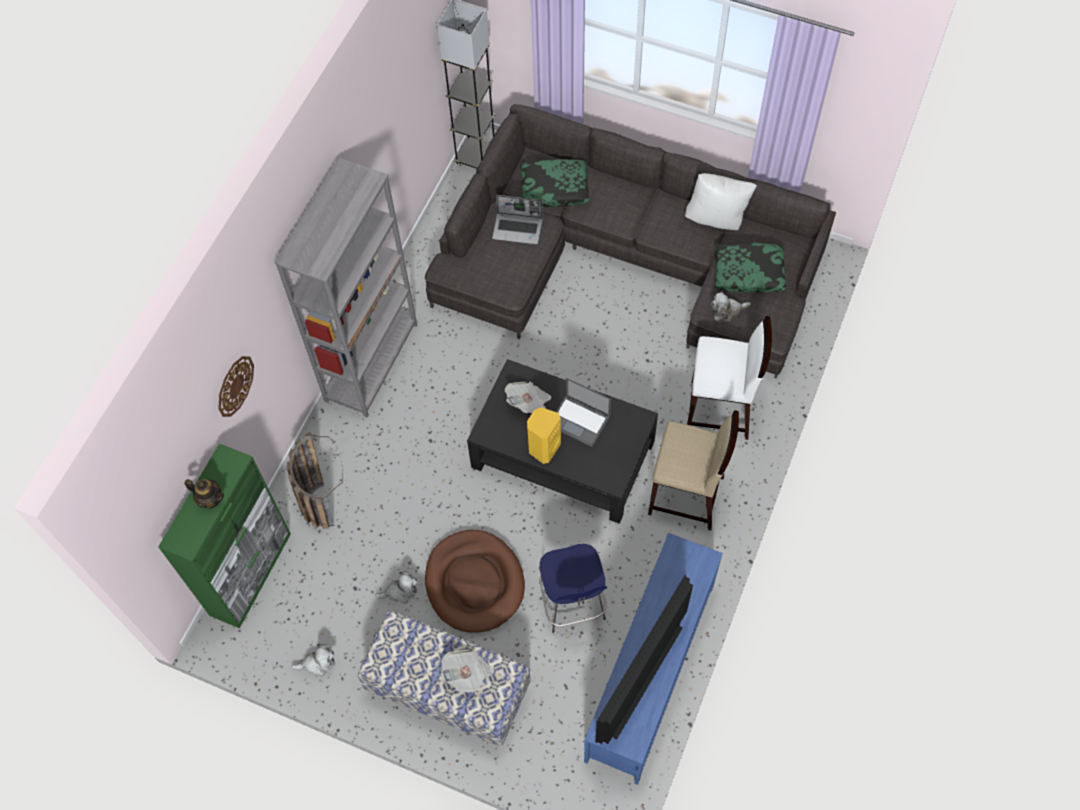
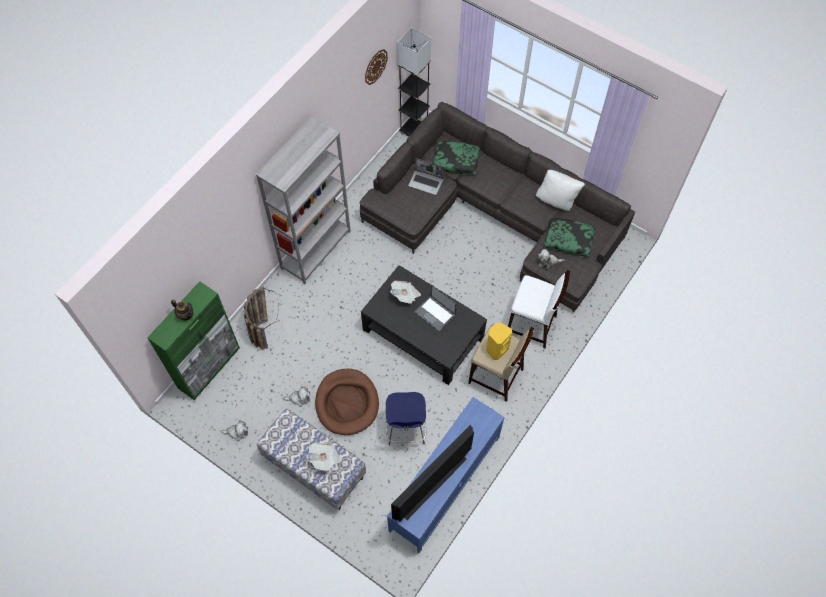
camera: 10 degrees right, 0 degrees up
wall clock [218,356,254,417] -> wall clock moved to [365,49,388,85]
yellow speaker [527,407,561,464] -> yellow speaker moved to [486,323,512,360]

